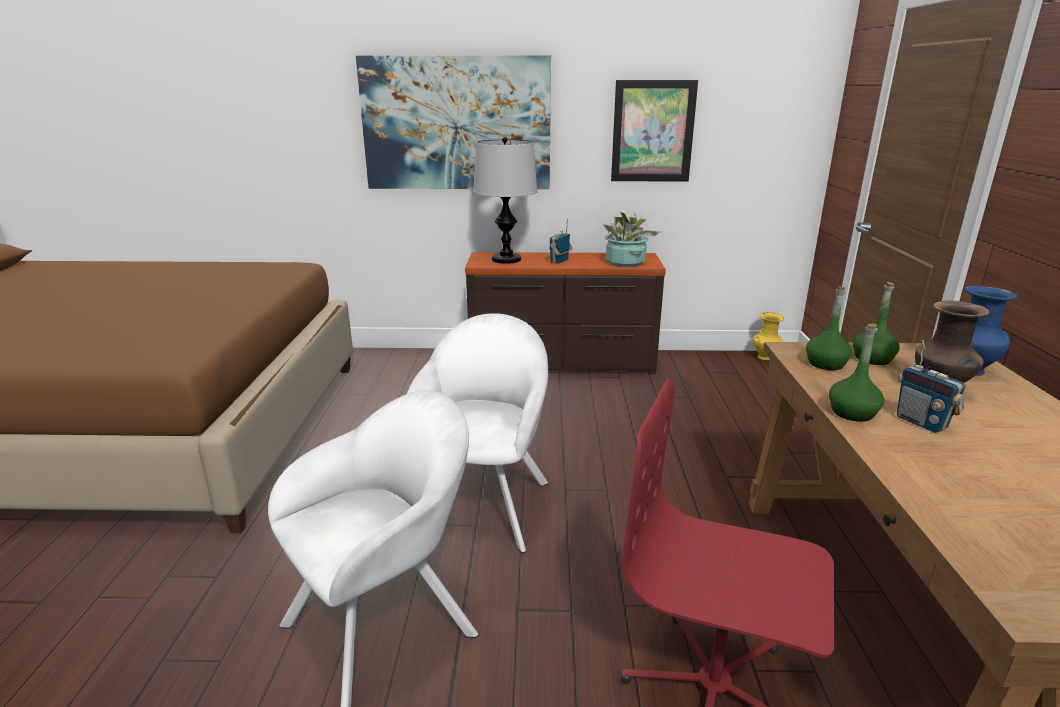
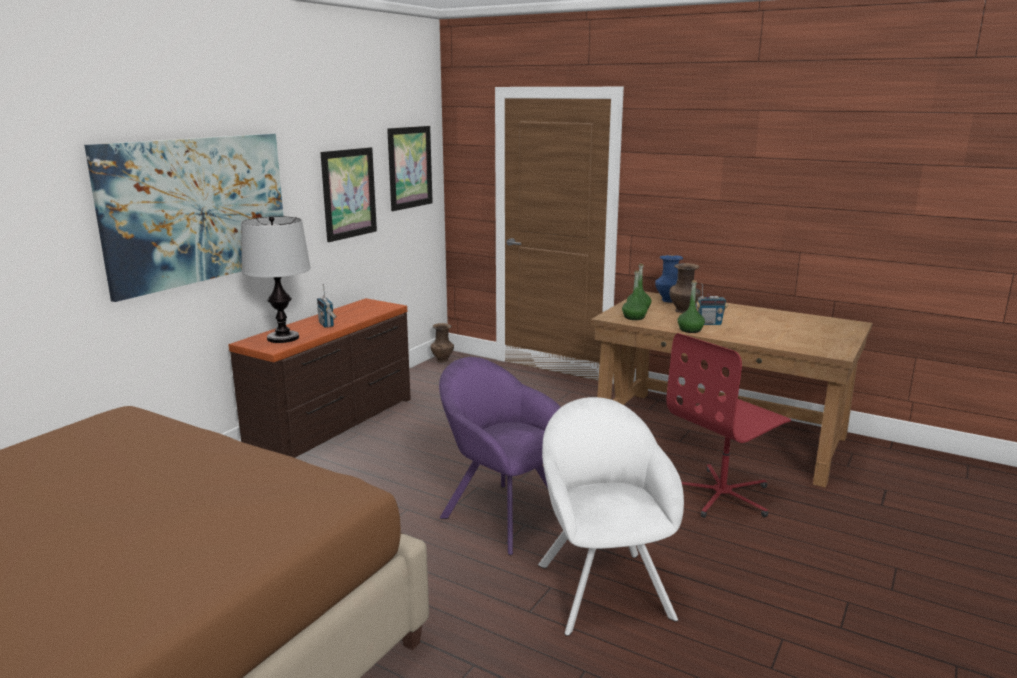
camera: 60 degrees left, 5 degrees down
white armchair [407,313,548,553] -> purple armchair [439,357,561,555]
potted plant [603,212,661,267] -> none
yellow vase [753,312,784,360] -> brown vase [430,323,454,363]
none -> picture [387,126,433,211]

